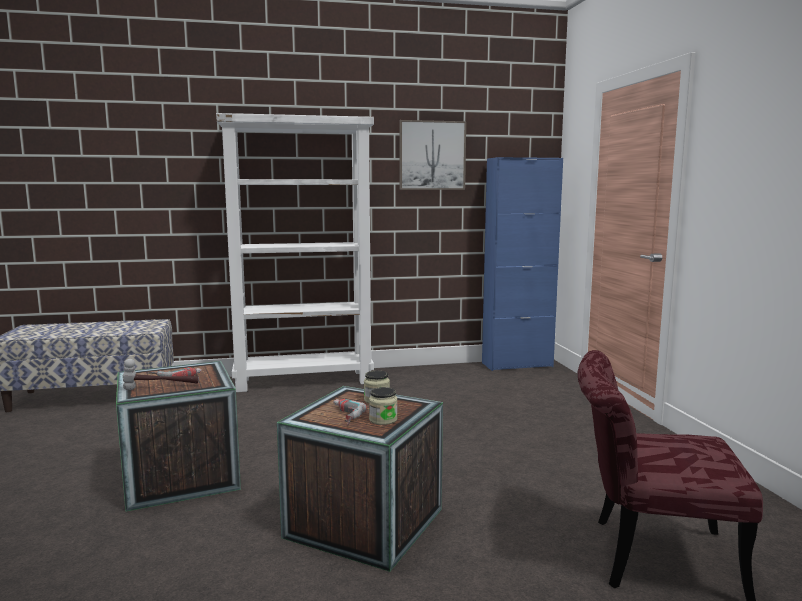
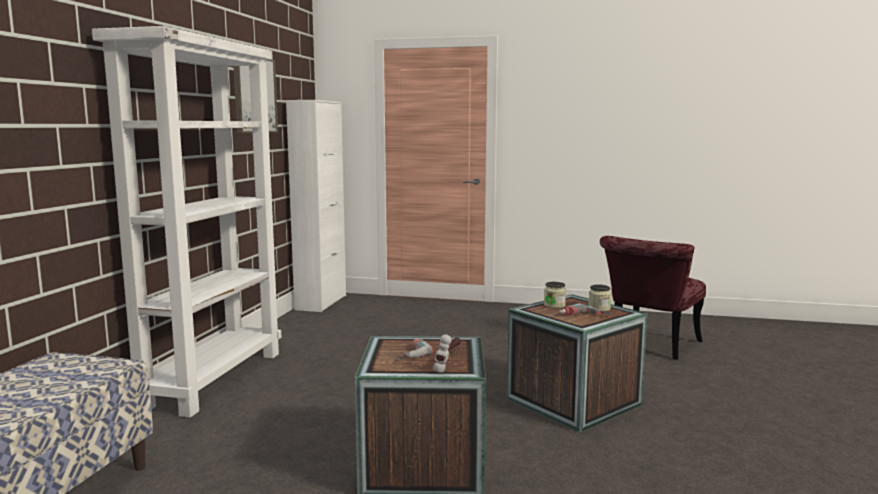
camera: 65 degrees left, 0 degrees up
blue cabinet [482,157,563,371] -> white cabinet [286,100,346,312]

